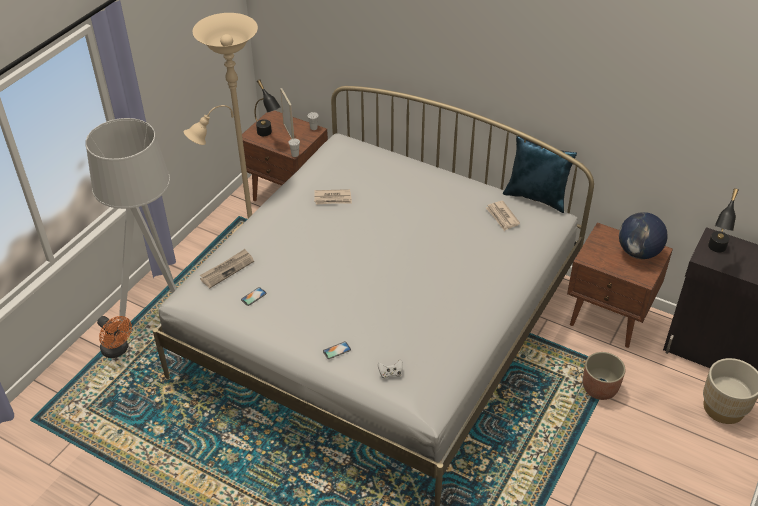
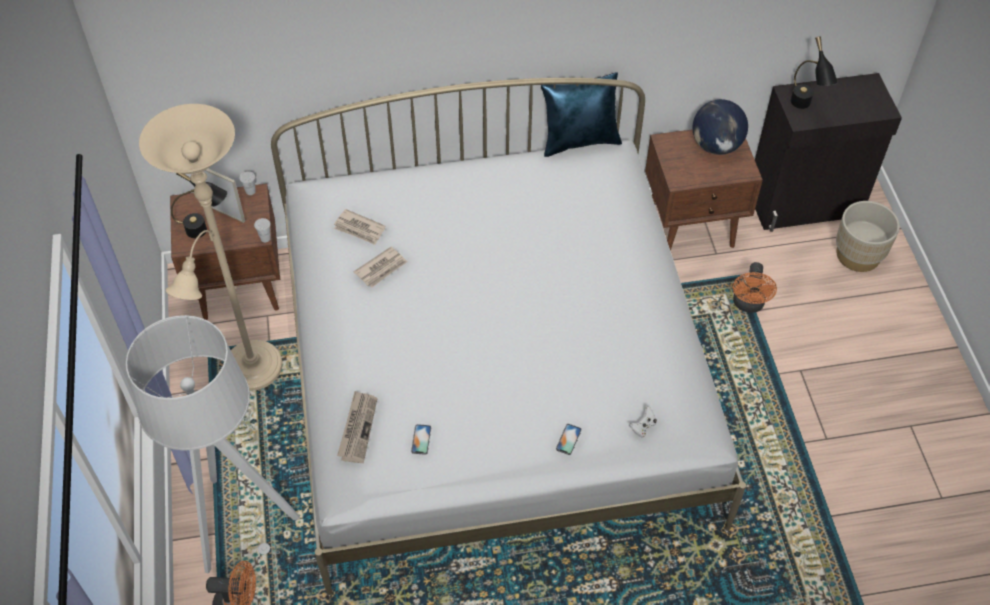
camera: 40 degrees left, 10 degrees up
newspaper [486,201,520,231] -> newspaper moved to [334,209,385,245]
planter [583,352,625,400] -> orange fan [733,262,777,313]

